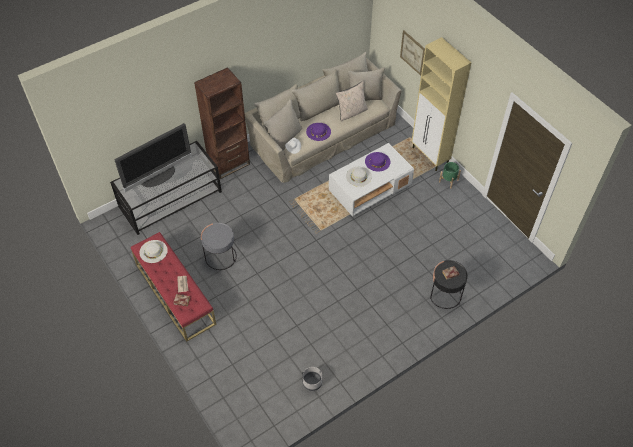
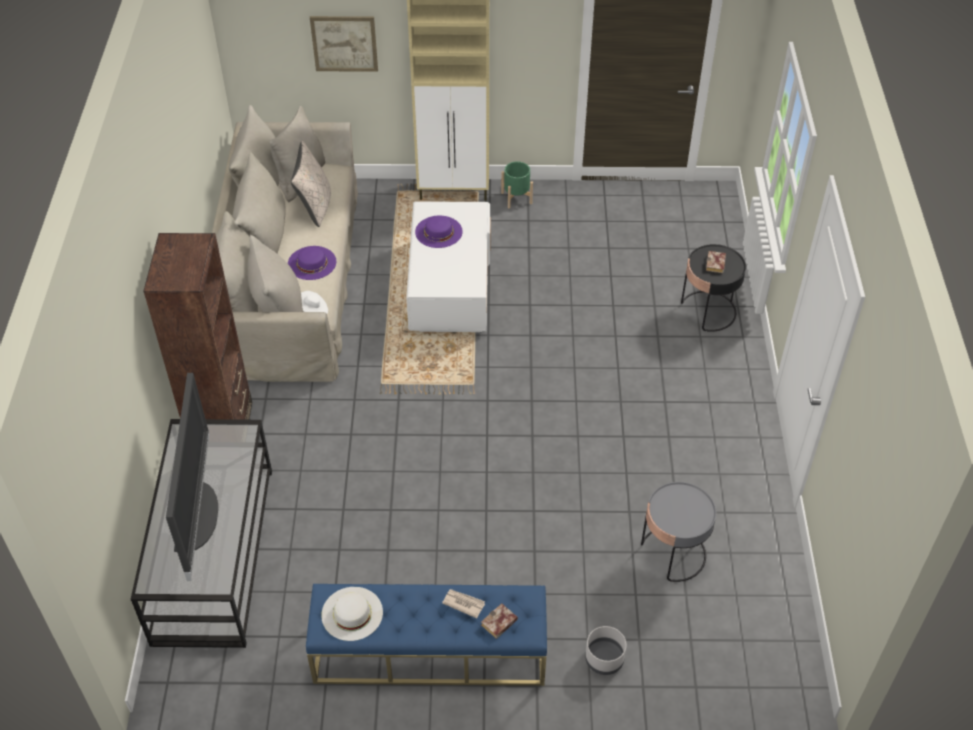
camera: 55 degrees left, 5 degrees down
red bench [131,232,216,342] -> blue bench [306,584,547,686]
grey side table [201,223,237,270] -> grey side table moved to [641,482,716,582]
grey planter [303,367,322,391] -> grey planter moved to [585,626,626,675]
white hat [346,167,372,187] -> none

